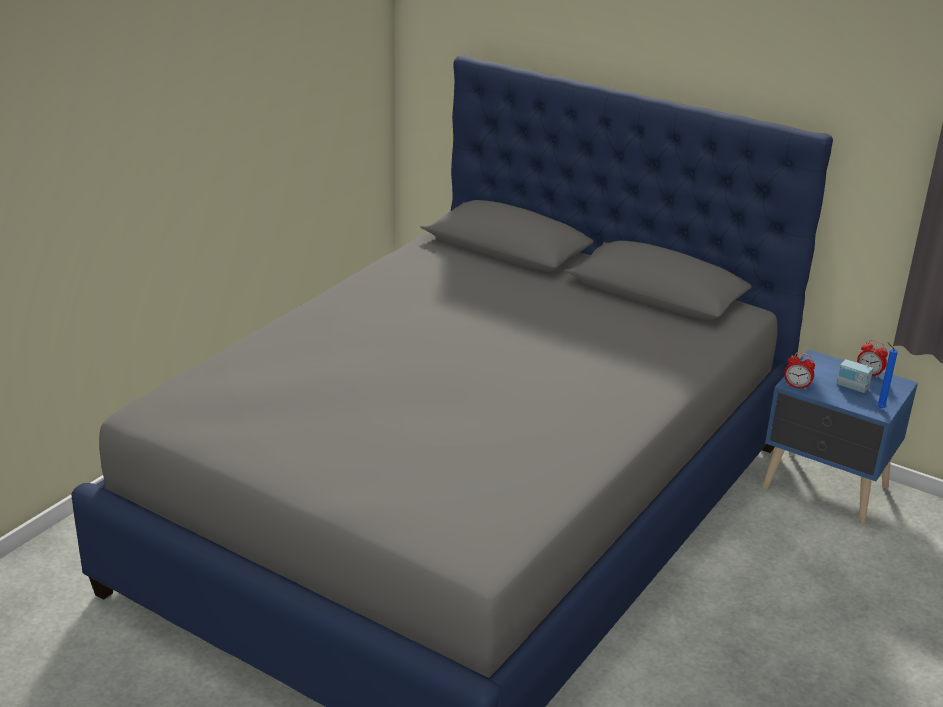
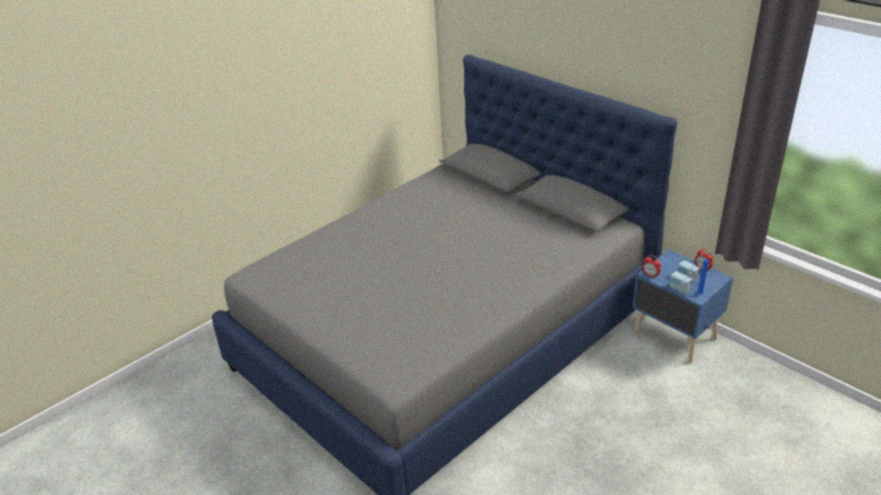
camera: 15 degrees right, 5 degrees up
none -> radio [669,265,694,294]

